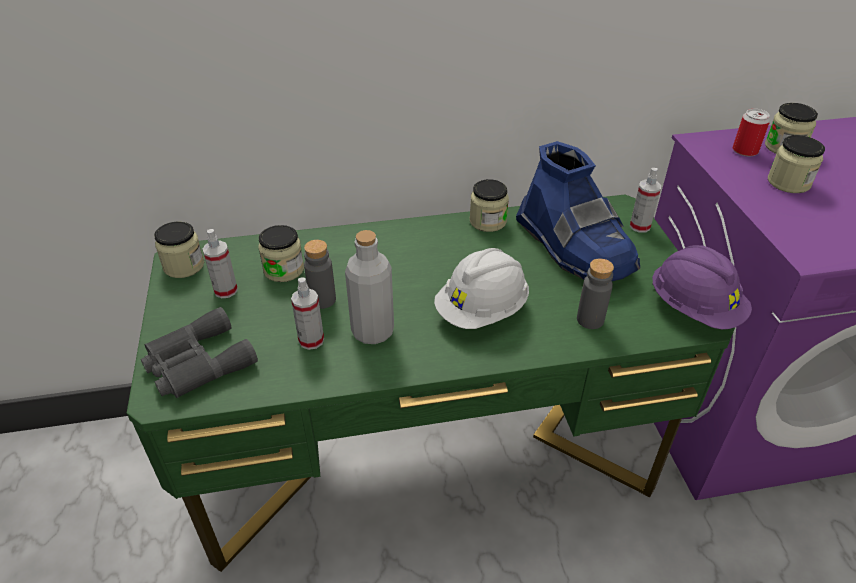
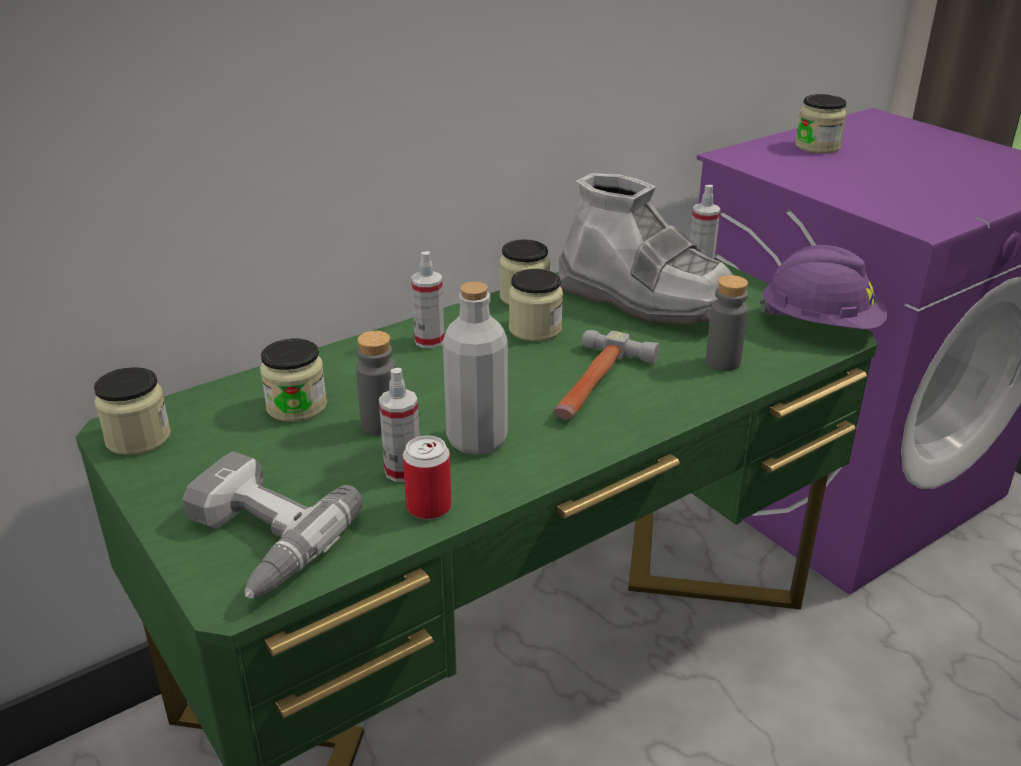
camera: 25 degrees left, 10 degrees down
grey binoculars [141,307,258,398] -> power drill [182,451,363,598]
spray bottle [202,229,238,298] -> spray bottle moved to [411,251,444,348]
white hard hat [434,248,529,329] -> hammer [554,330,659,419]
blue boot [516,141,640,281] -> grey boot [558,173,733,325]
can [733,109,770,156] -> can moved to [403,435,452,519]
jar [768,135,825,193] -> jar moved to [509,269,563,341]

